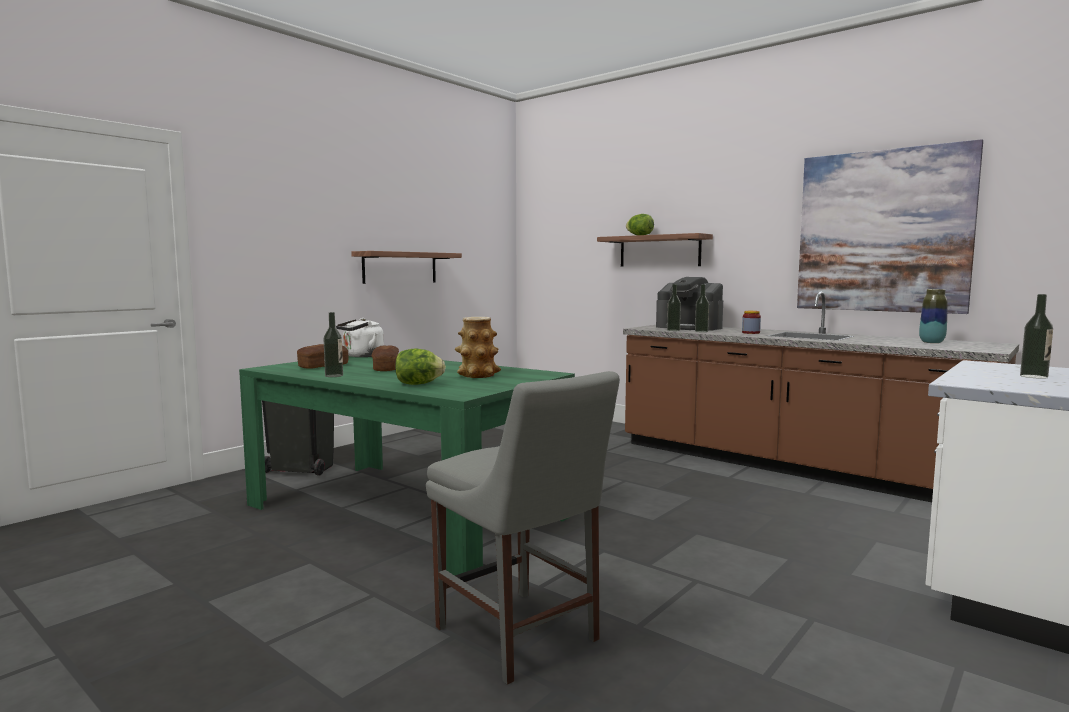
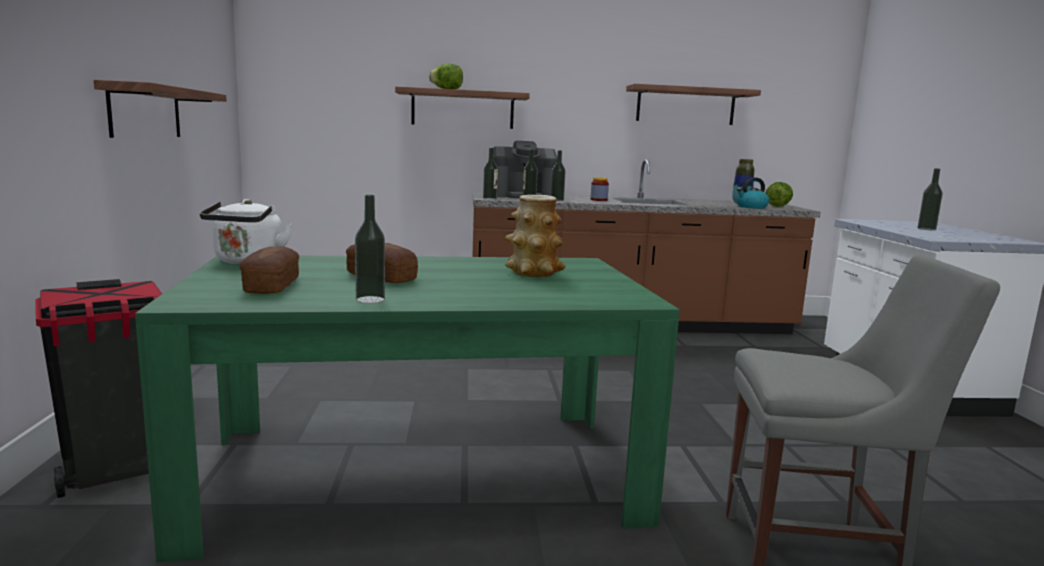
camera: 45 degrees left, 5 degrees up
lettuce [395,349,446,385] -> lettuce moved to [765,182,793,207]
picture [797,139,983,314] -> shelf [626,84,761,125]
none -> bottle [483,148,498,200]
none -> kettle [737,177,769,209]

